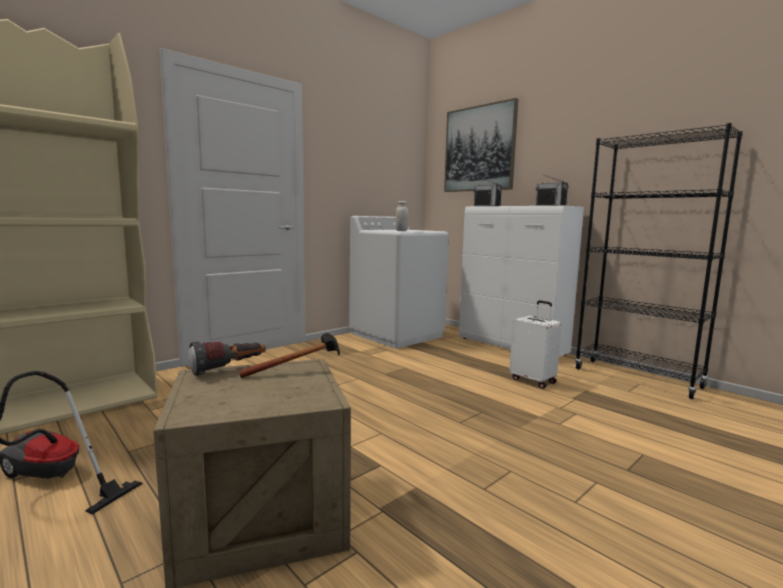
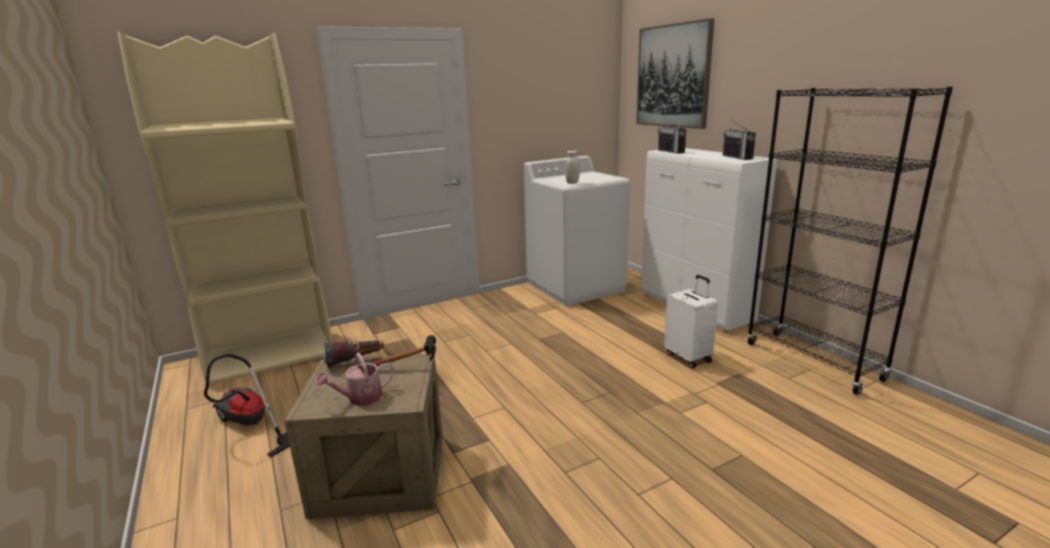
camera: 15 degrees right, 10 degrees up
none -> watering can [316,353,394,406]

